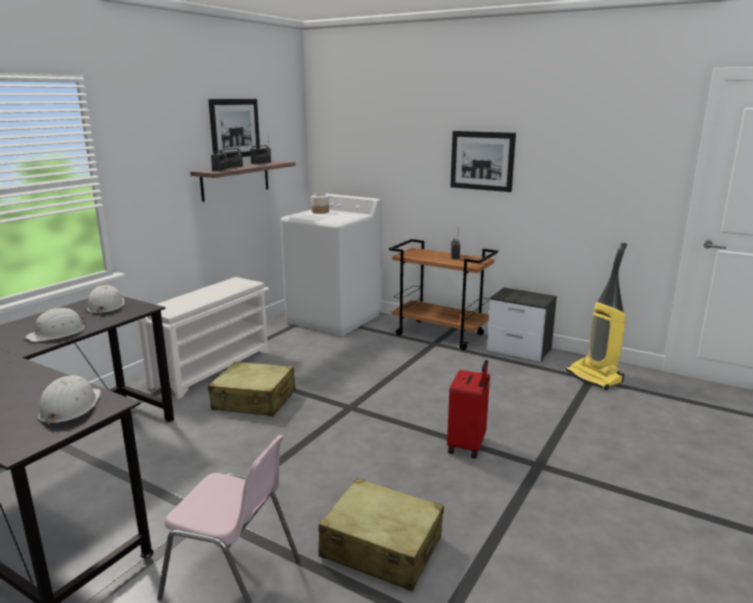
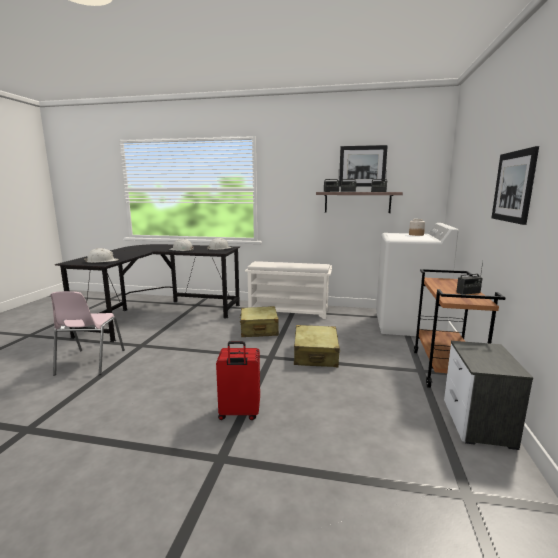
camera: 70 degrees right, 5 degrees down
beige suitcase [318,478,444,592] -> beige suitcase moved to [294,325,340,367]
vacuum cleaner [566,242,627,390] -> none

